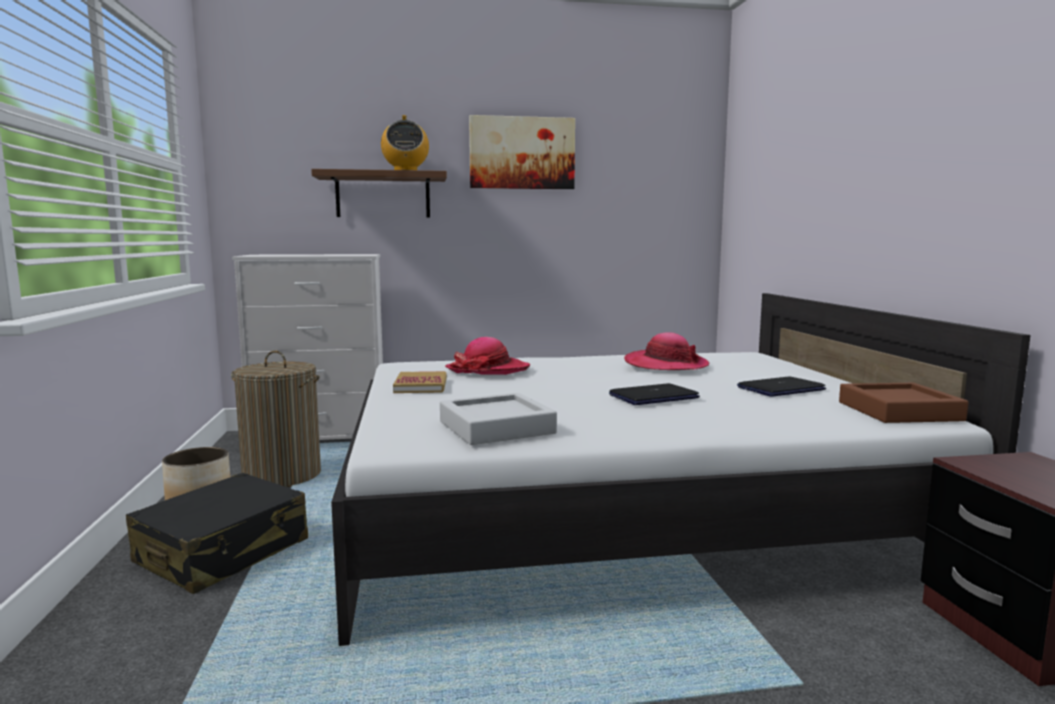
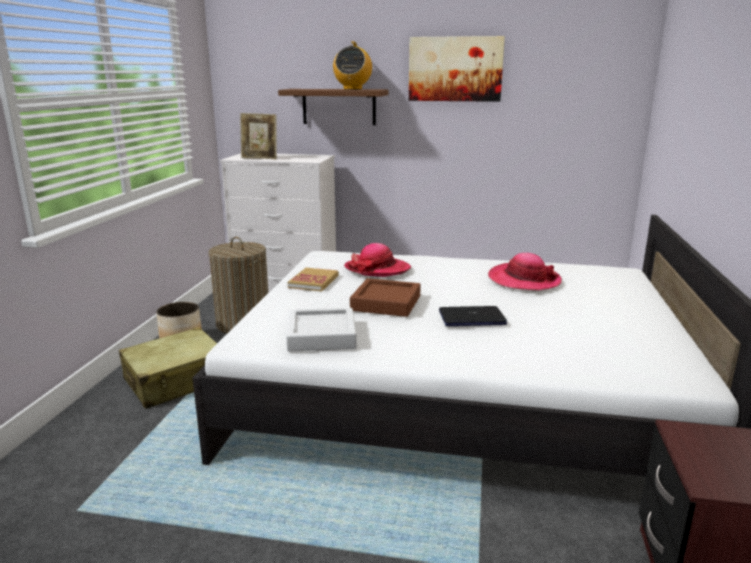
camera: 20 degrees right, 10 degrees up
black suitcase [126,473,308,594] -> beige suitcase [119,327,217,409]
laptop [737,376,826,397] -> none
brown tray [839,383,969,423] -> brown tray moved to [350,278,421,317]
none -> picture frame [240,113,277,159]

